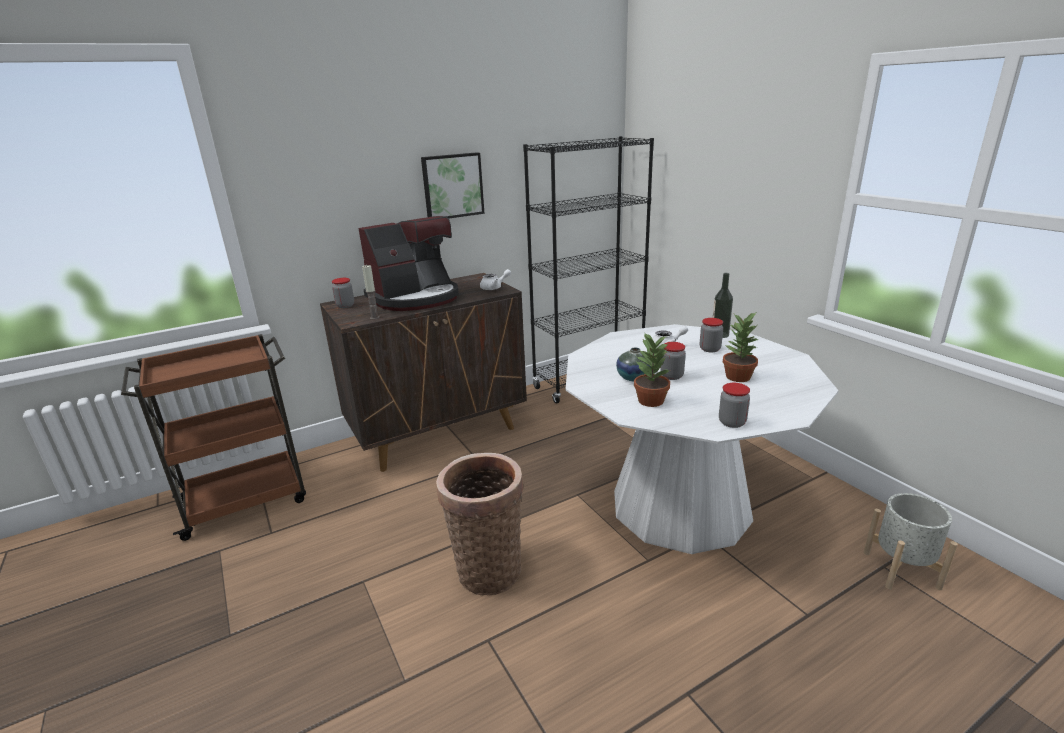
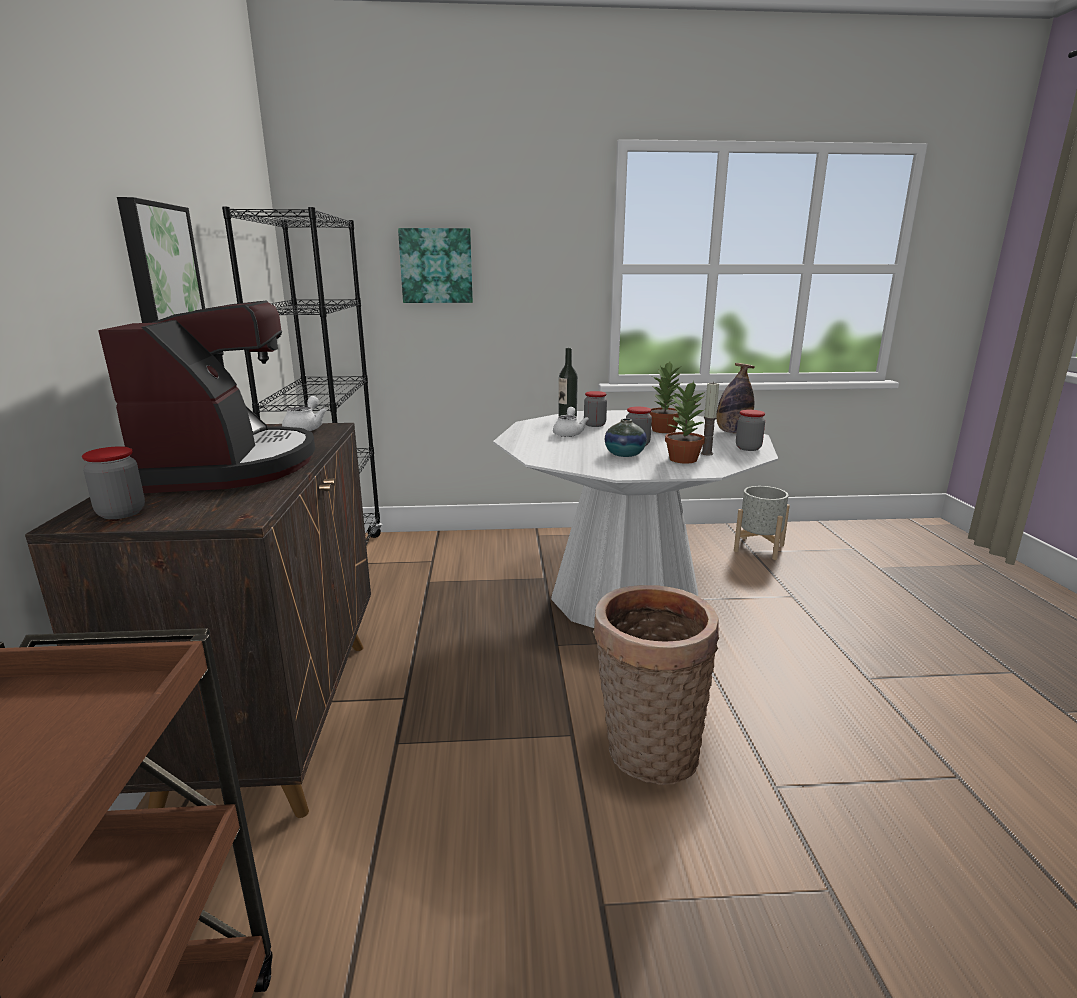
camera: 65 degrees left, 5 degrees down
candle [362,265,380,319] -> candle moved to [701,381,719,455]
none -> picture [398,228,473,303]
none -> bottle [716,363,755,433]

